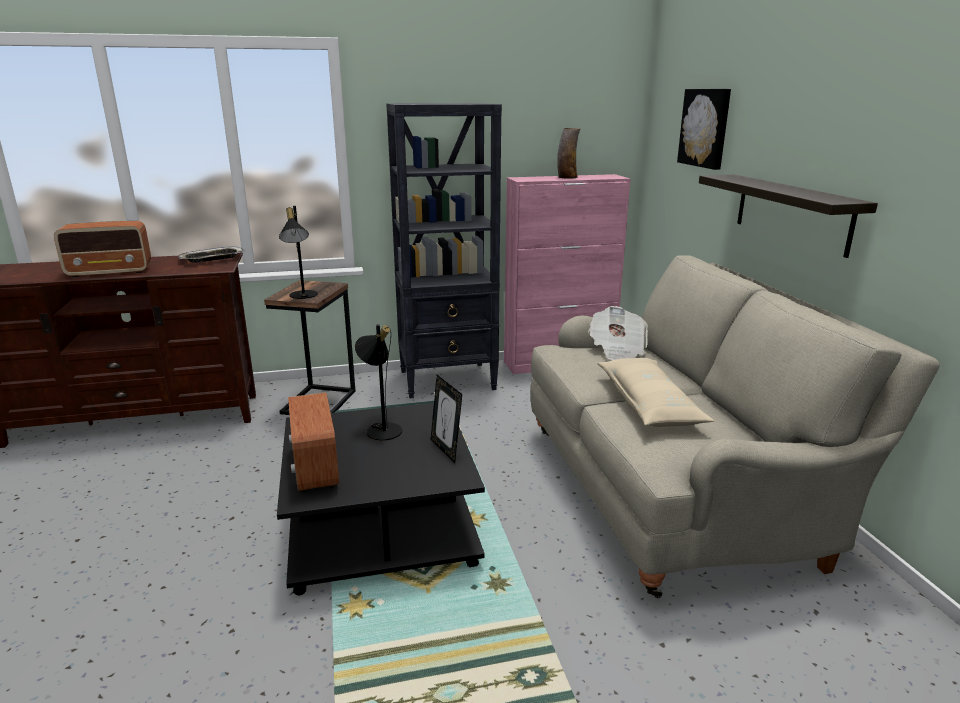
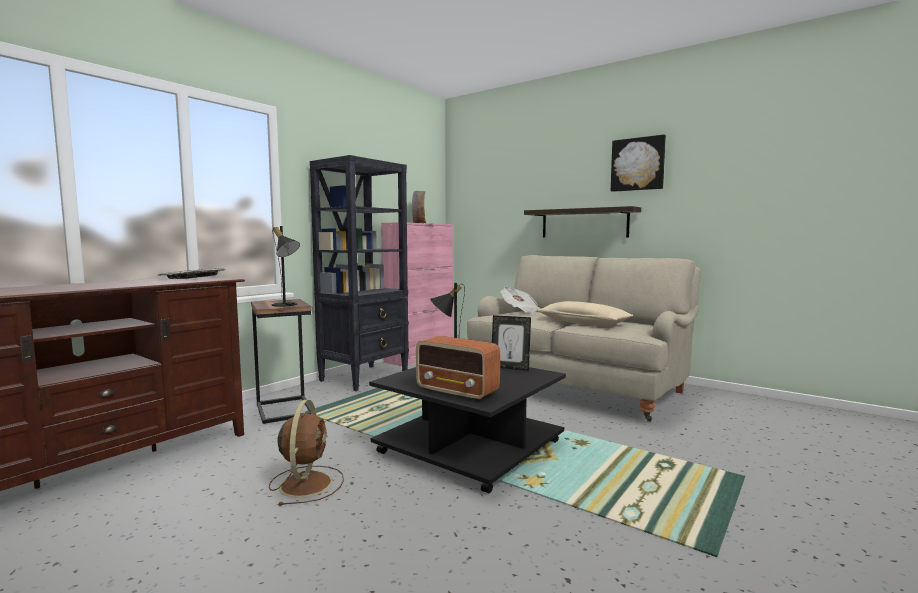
camera: 40 degrees left, 15 degrees down
radio [54,221,151,278] -> none
picture [677,89,731,170] -> picture moved to [611,135,666,192]
none -> brown fan [269,400,344,506]

